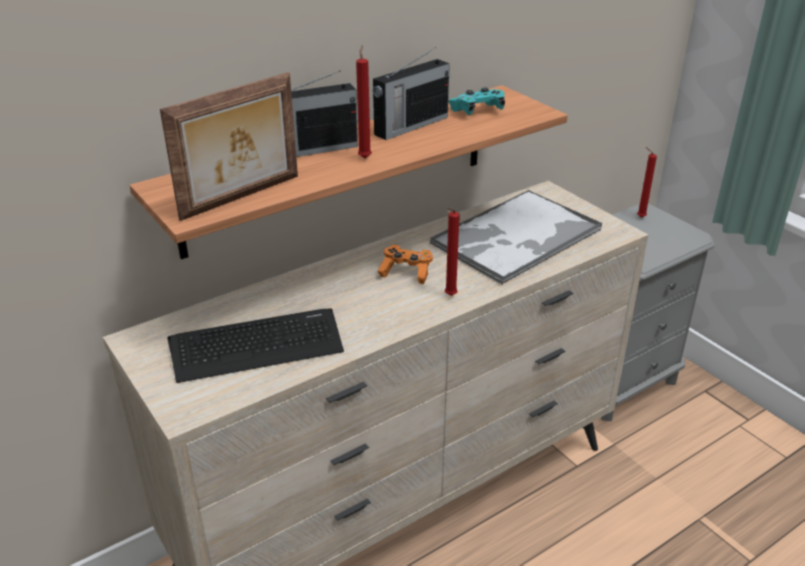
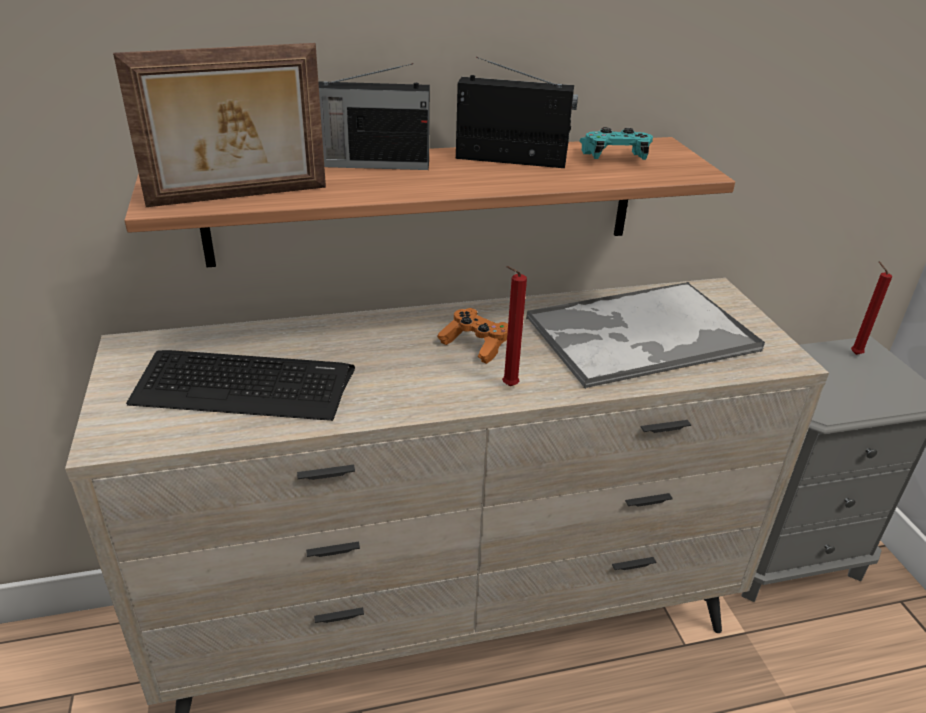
camera: 20 degrees right, 0 degrees up
red candle [356,45,372,158] -> none
radio [373,47,450,140] -> radio turned 150 degrees counterclockwise [456,57,578,168]

